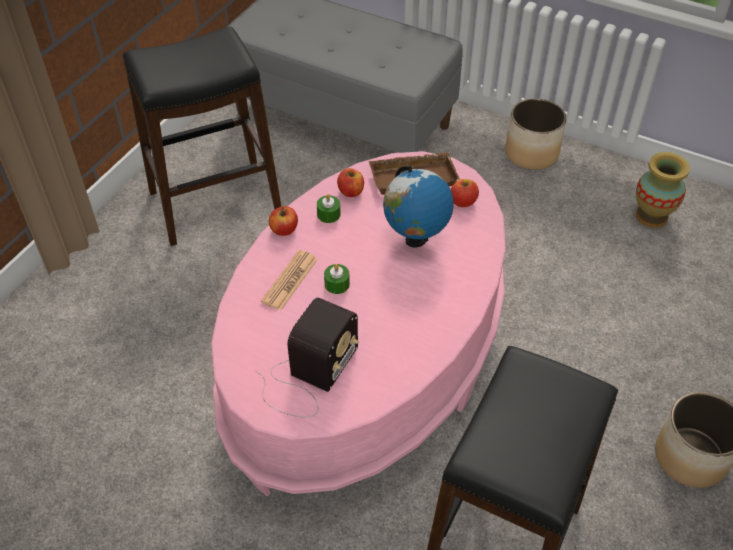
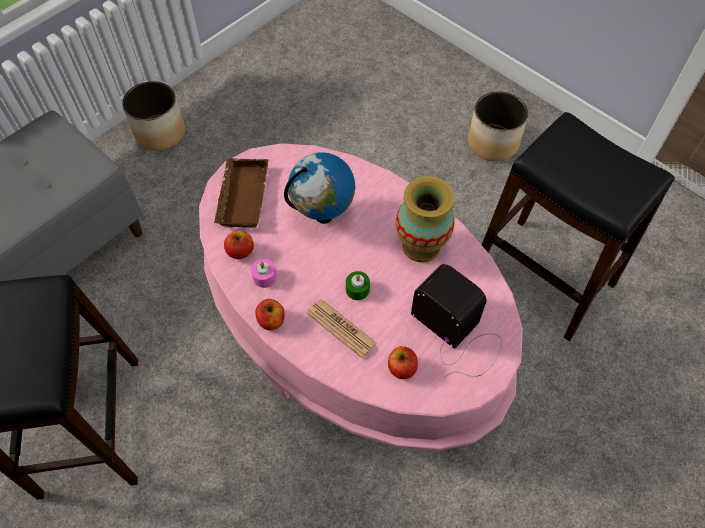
camera: 75 degrees left, 10 degrees up
green candle [317,194,341,223] -> pink candle [251,259,277,288]
apple [451,179,479,207] -> apple moved to [388,346,418,379]
vase [636,152,690,228] -> vase moved to [396,176,455,263]

